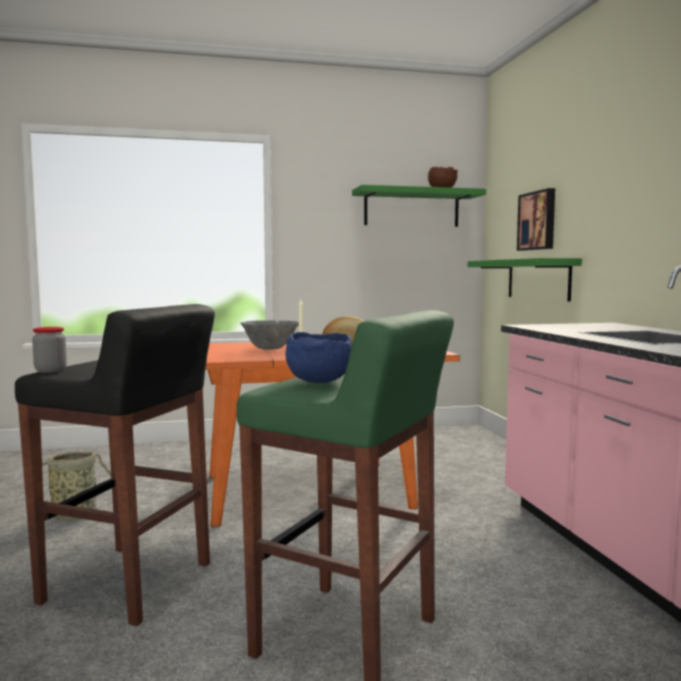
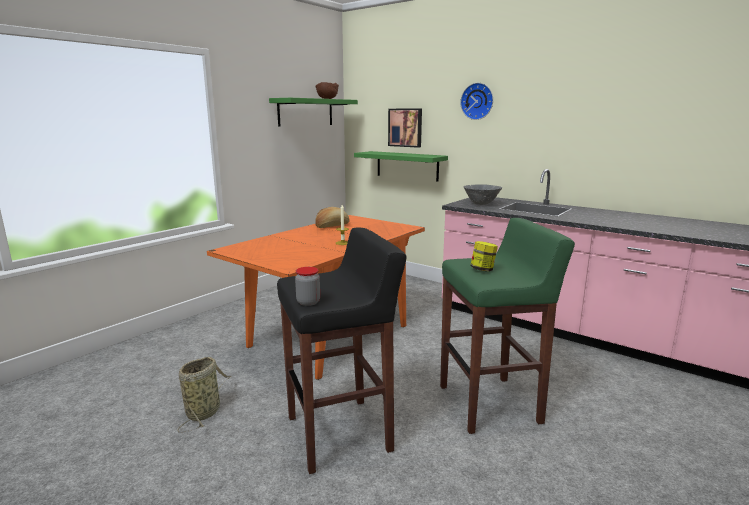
camera: 40 degrees left, 10 degrees up
grey bowl [240,320,299,350] -> grey bowl moved to [463,184,502,205]
blue bowl [286,332,353,383] -> jar [470,241,498,271]
none -> wall clock [460,83,493,120]

